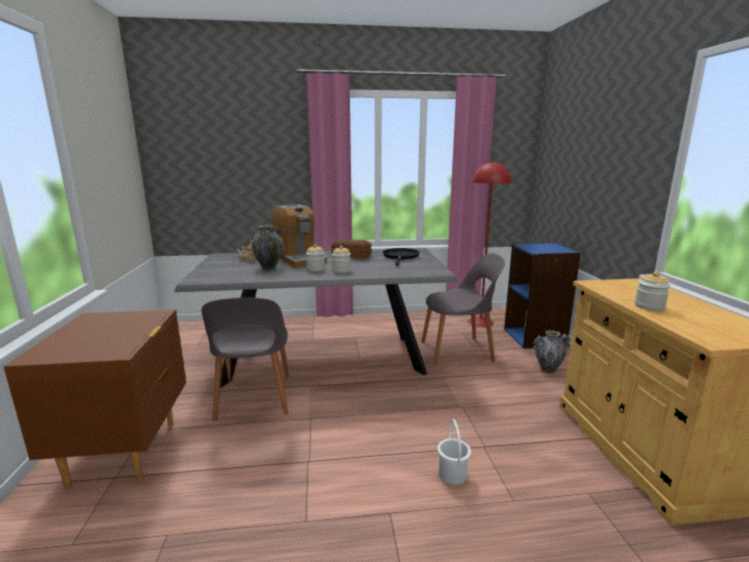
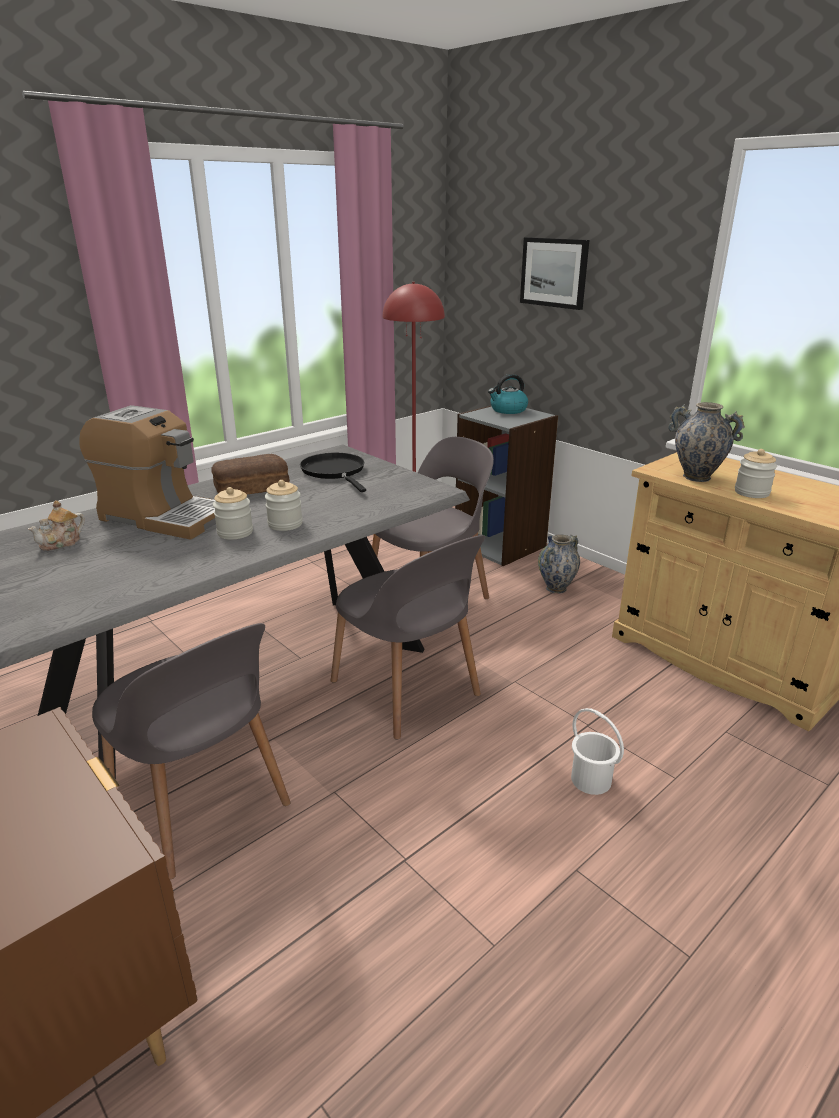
camera: 35 degrees left, 10 degrees up
vase [252,225,284,270] -> vase moved to [668,402,745,482]
blue bookcase [504,243,581,348] -> grey bookcase [455,406,558,566]
none -> grey chair [331,535,485,739]
none -> kettle [488,374,528,414]
none -> picture [520,237,589,310]

